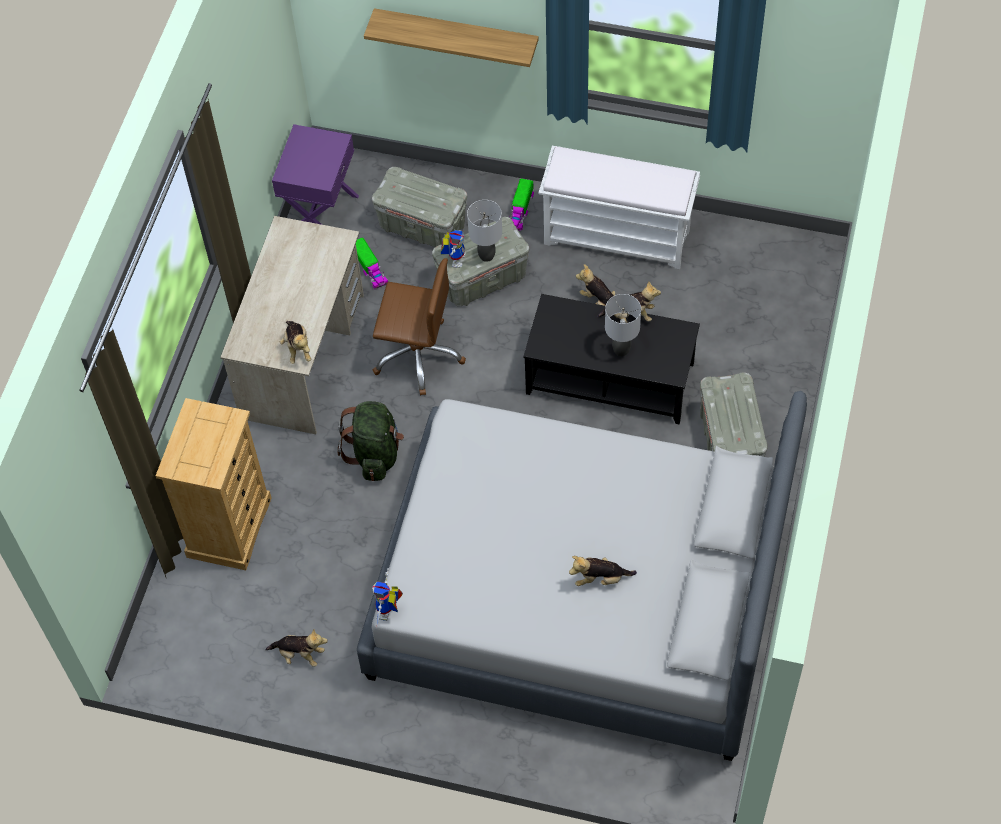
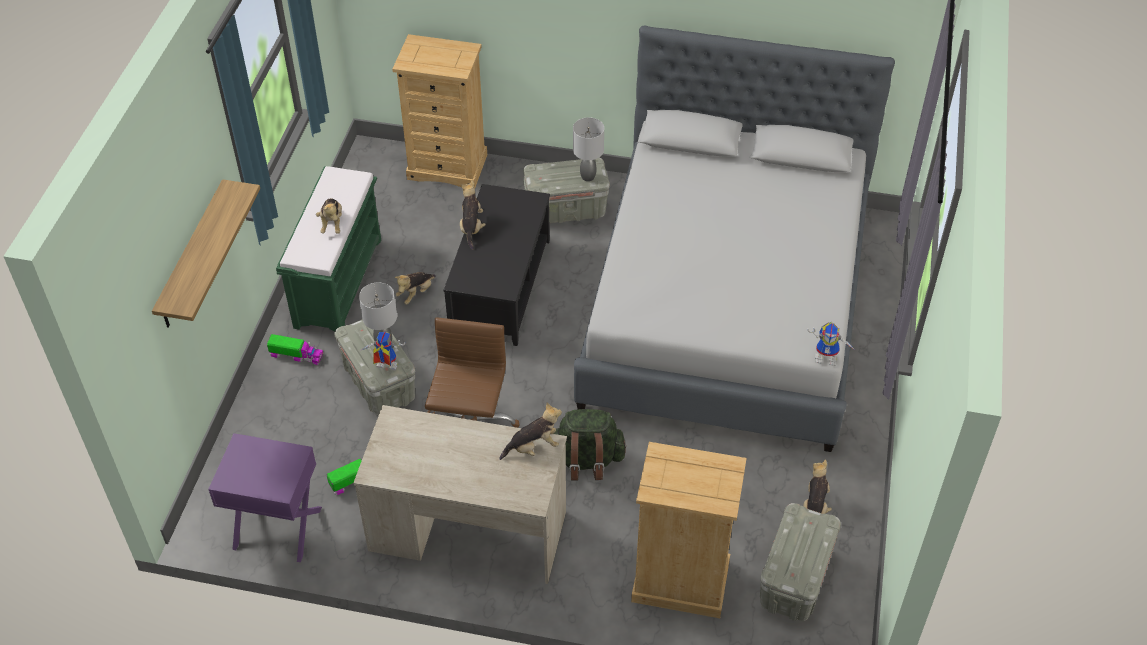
camera: 95 degrees left, 10 degrees down
grey storage box [372,167,467,247] -> grey storage box moved to [760,503,841,621]
white bench [539,146,700,269] -> green bench [276,166,381,331]
plush toy [569,556,637,586] -> plush toy moved to [316,198,342,234]
grey table lamp [605,294,641,356] -> grey table lamp moved to [573,117,604,181]
none -> beige dresser [392,34,487,188]

